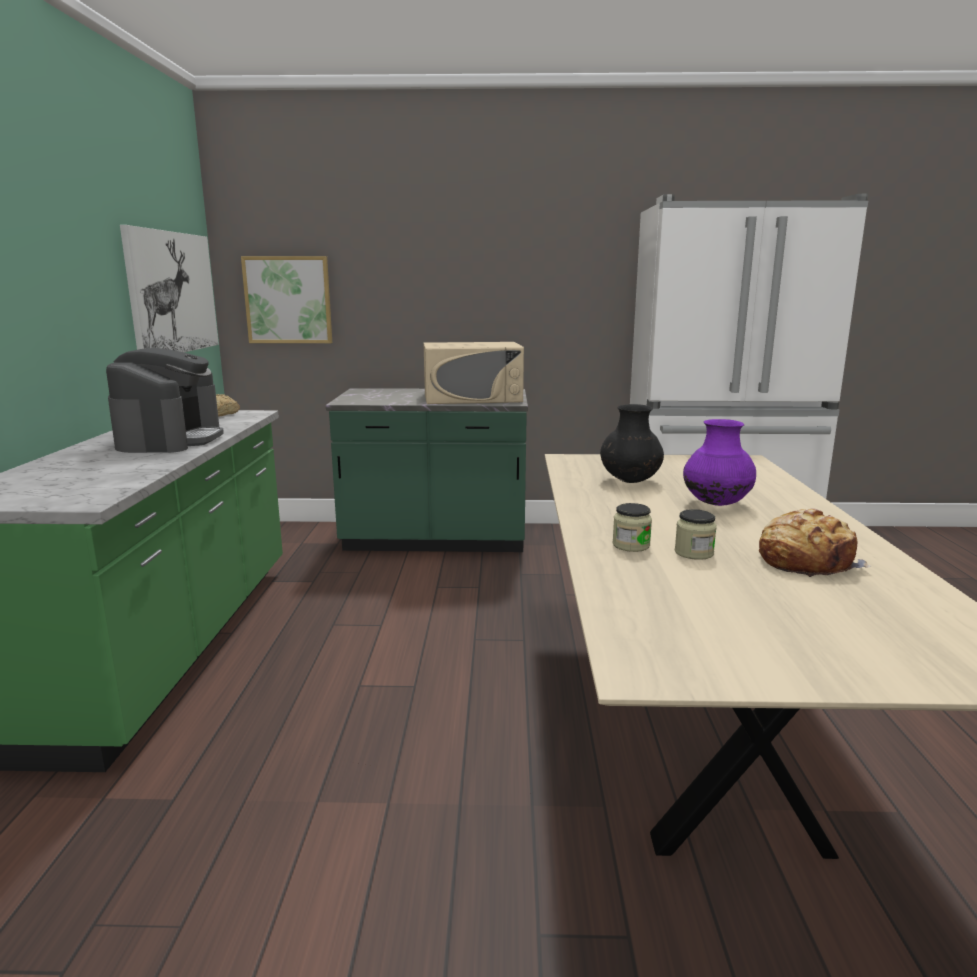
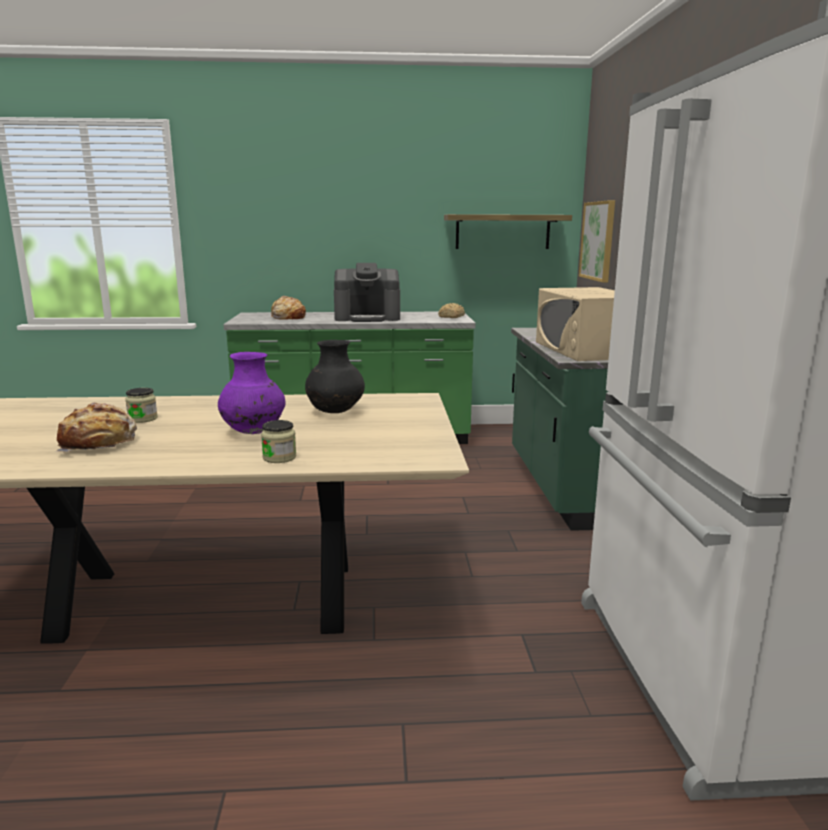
camera: 85 degrees right, 0 degrees up
picture [120,225,219,352] -> shelf [444,214,572,249]
jar [613,503,652,552] -> jar moved to [261,420,297,463]
none -> bread [271,296,306,320]

